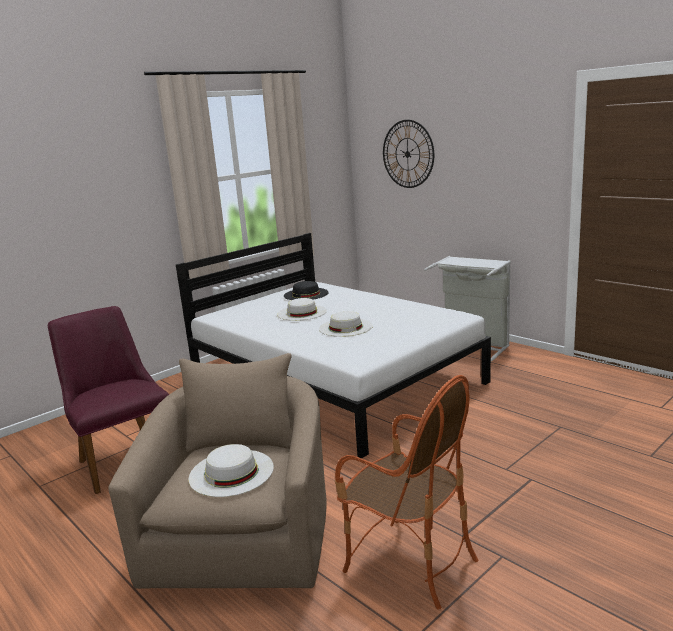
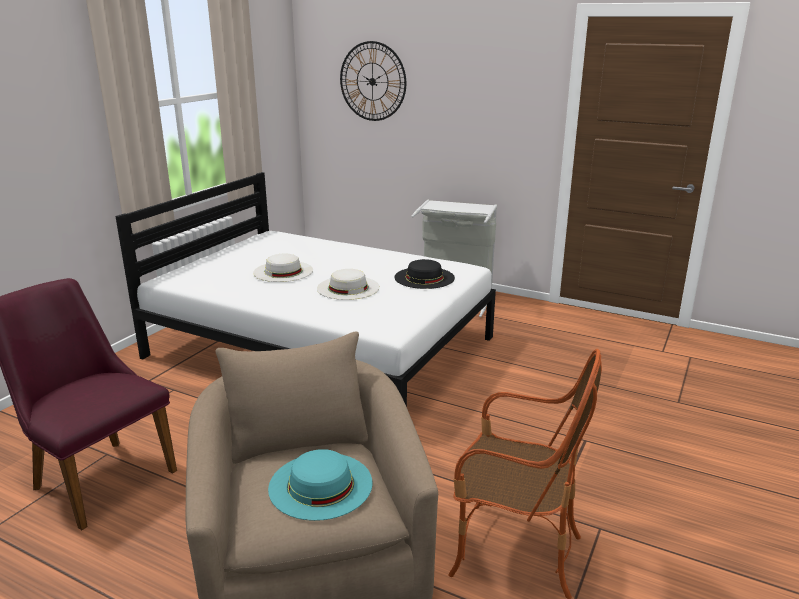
camera: 20 degrees left, 5 degrees up
white hat [189,444,274,497] -> turquoise hat [268,449,373,521]
black hat [284,281,329,300] -> black hat moved to [394,259,455,289]

